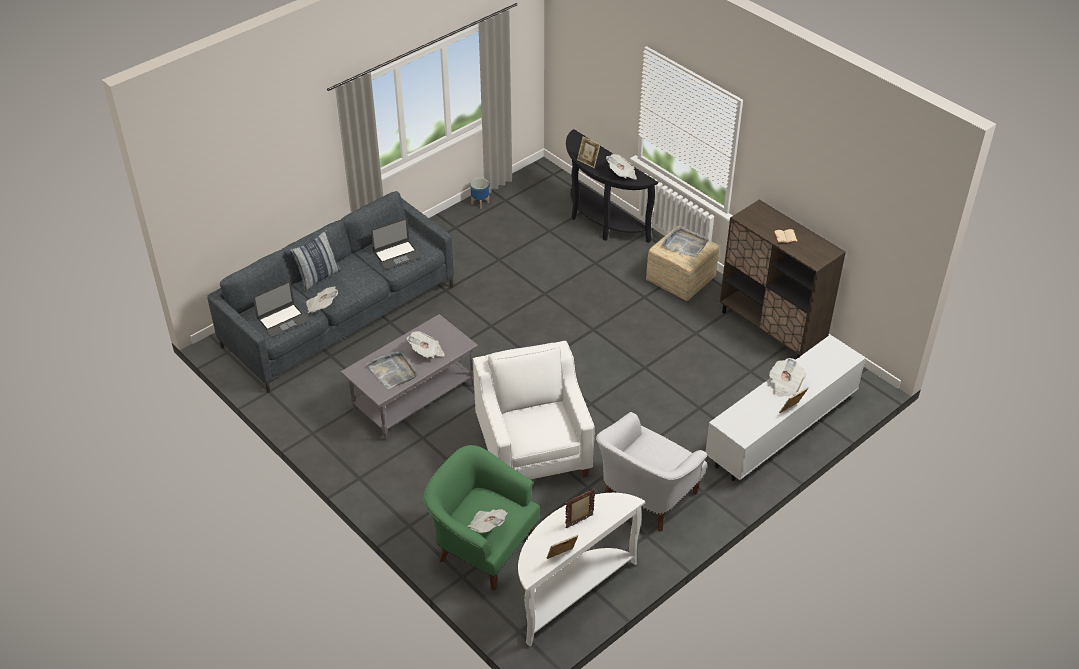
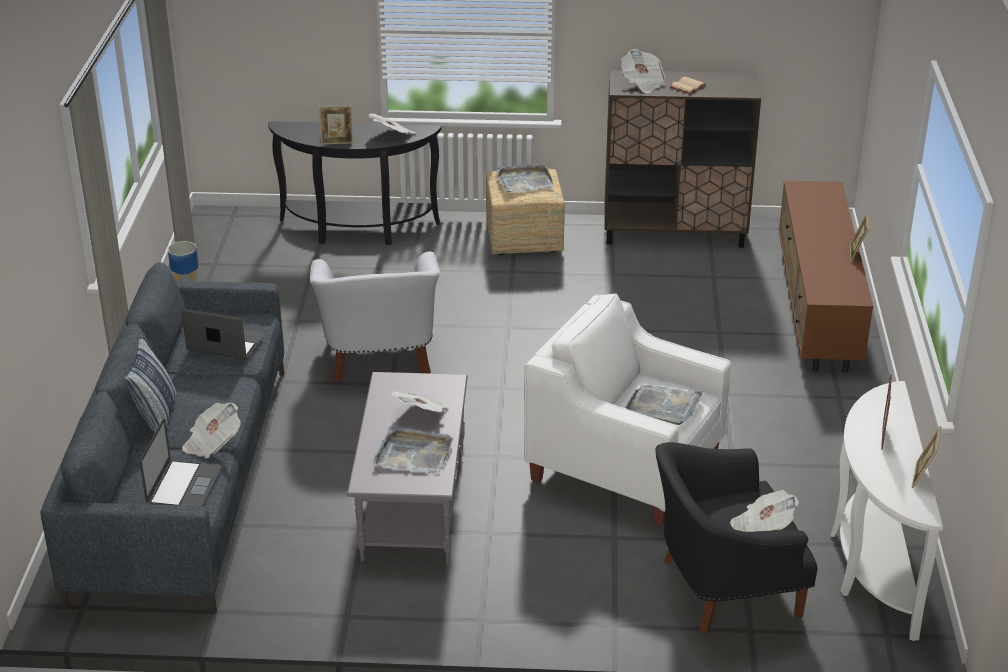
camera: 45 degrees left, 10 degrees down
laptop [371,218,421,269] -> laptop turned 90 degrees counterclockwise [182,309,265,359]
green armchair [423,445,540,590] -> black armchair [655,442,817,635]
white armchair [596,412,707,531] -> white armchair moved to [310,252,441,382]
white tv stand [706,335,866,481] -> brown tv stand [779,180,873,372]
newspaper [769,358,806,397] -> newspaper moved to [621,49,666,93]
none -> grey tray [625,384,704,425]

